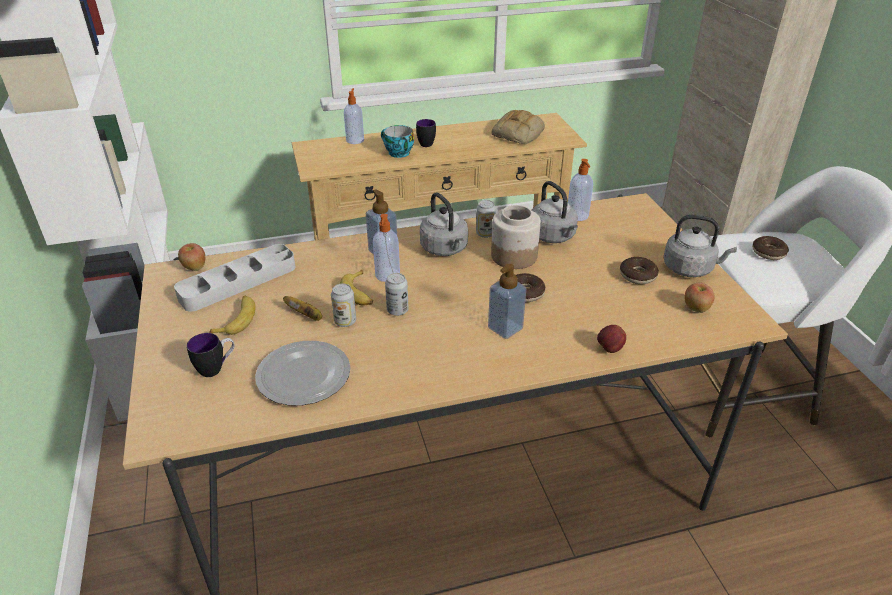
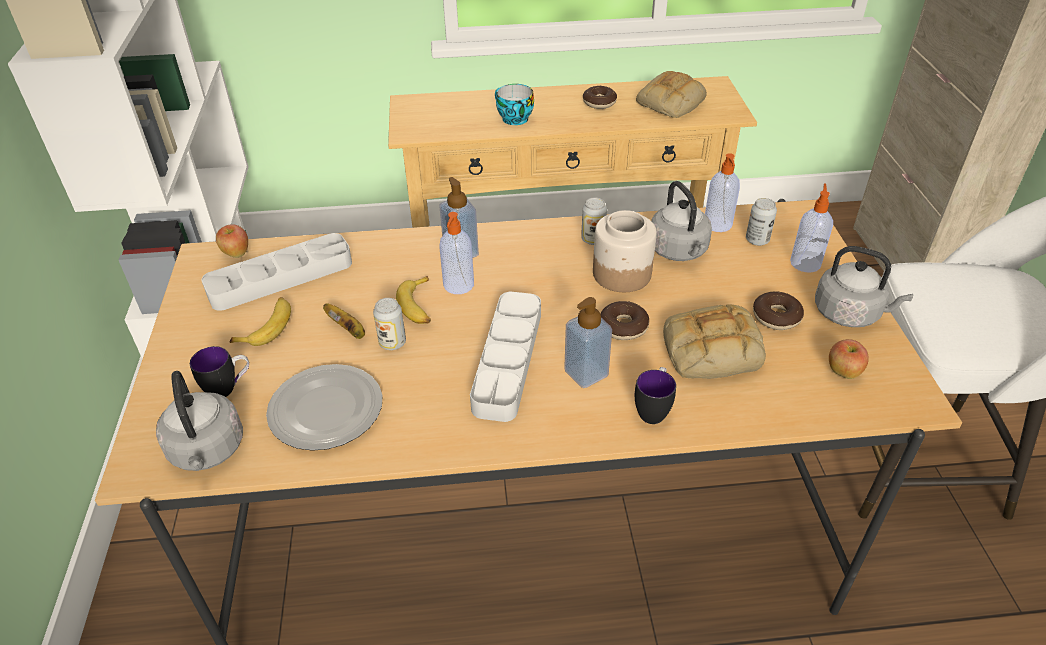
camera: 10 degrees right, 5 degrees up
soap dispenser [344,88,364,144] -> soap dispenser moved to [790,183,833,272]
can [385,273,408,316] -> can moved to [746,198,777,246]
mug [416,119,436,147] -> mug moved to [635,367,676,424]
grey kettle [420,192,468,256] -> grey kettle moved to [156,371,243,471]
apple [597,325,626,353] -> none
donut [752,236,789,260] -> donut moved to [583,86,617,109]
none -> grey tray [470,291,541,422]
none -> bread [663,305,766,379]

